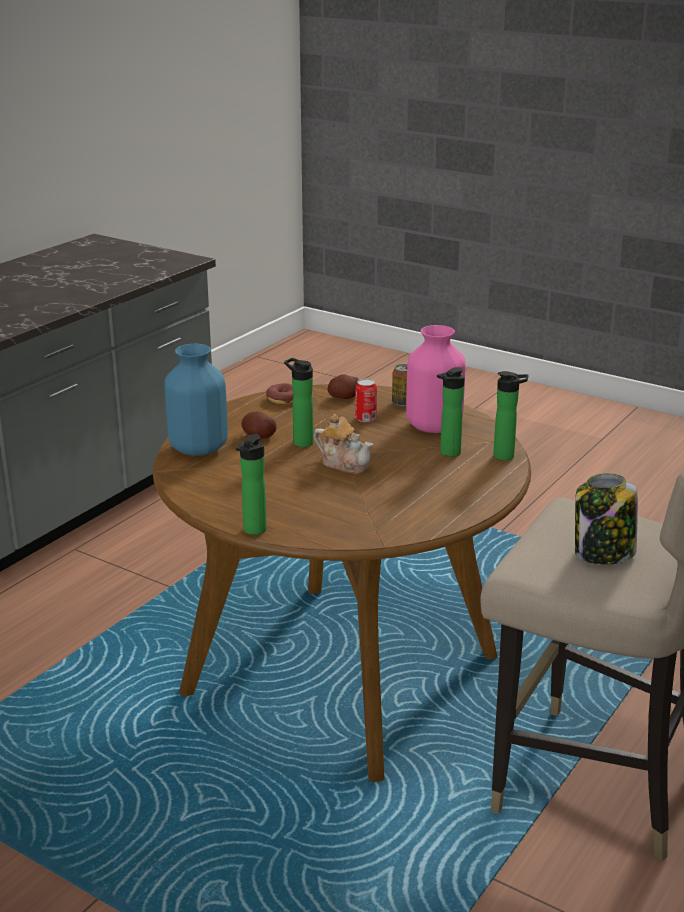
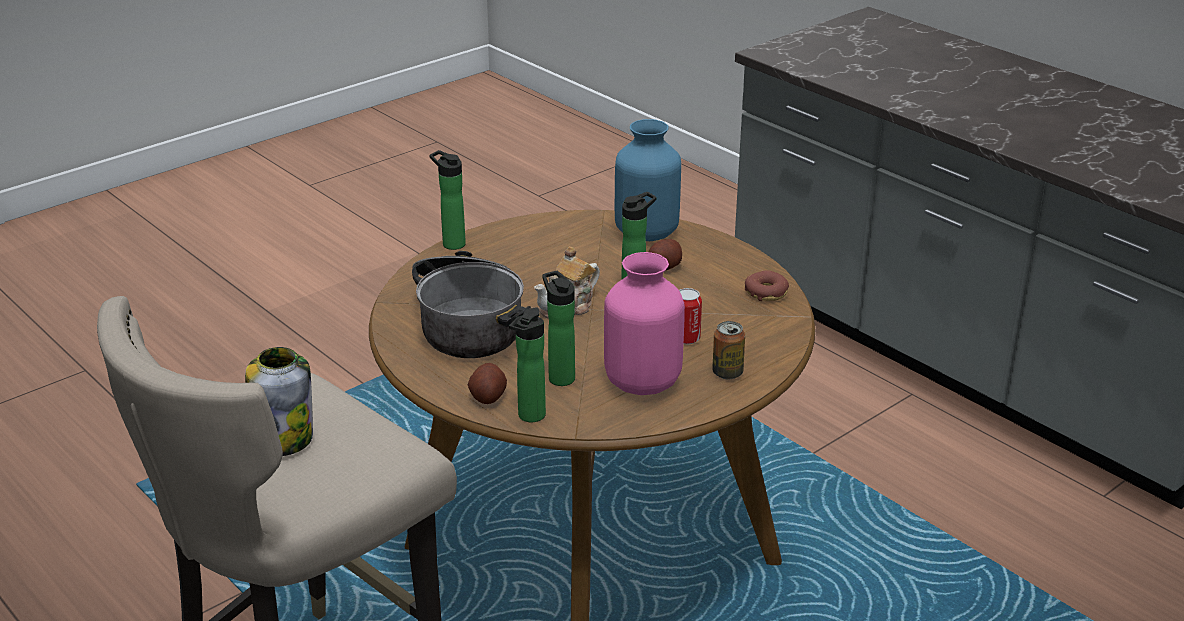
camera: 105 degrees right, 5 degrees up
potato [328,374,359,399] -> potato moved to [468,363,507,404]
none -> cooking pot [412,251,531,358]

